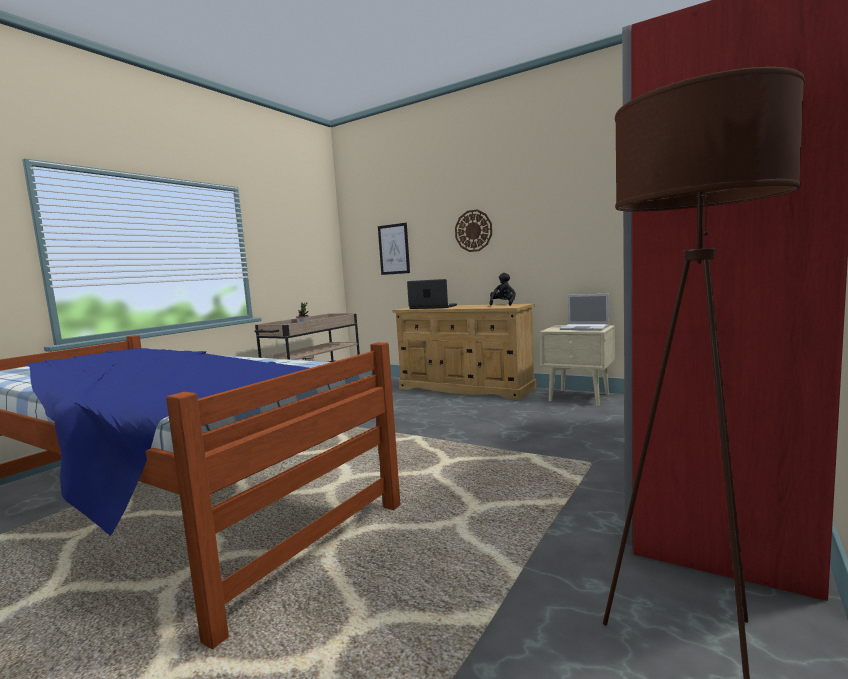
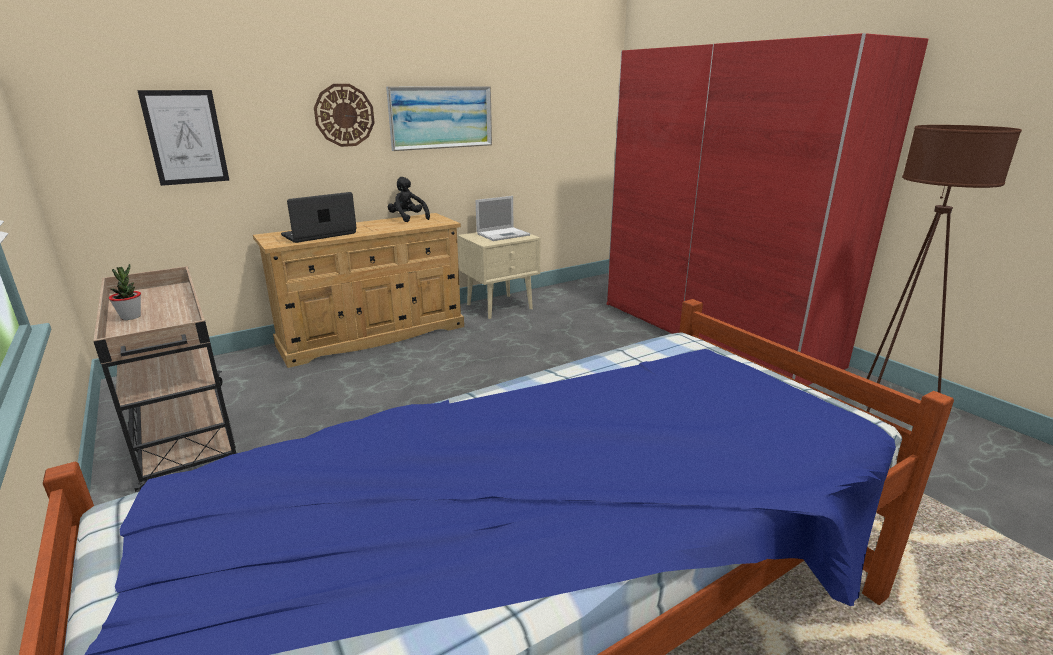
camera: 65 degrees left, 15 degrees up
none -> picture [386,86,492,151]

